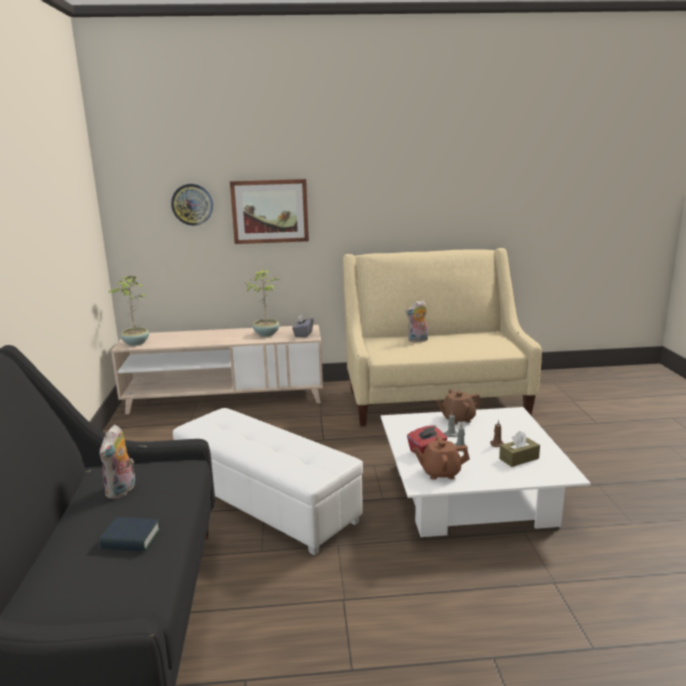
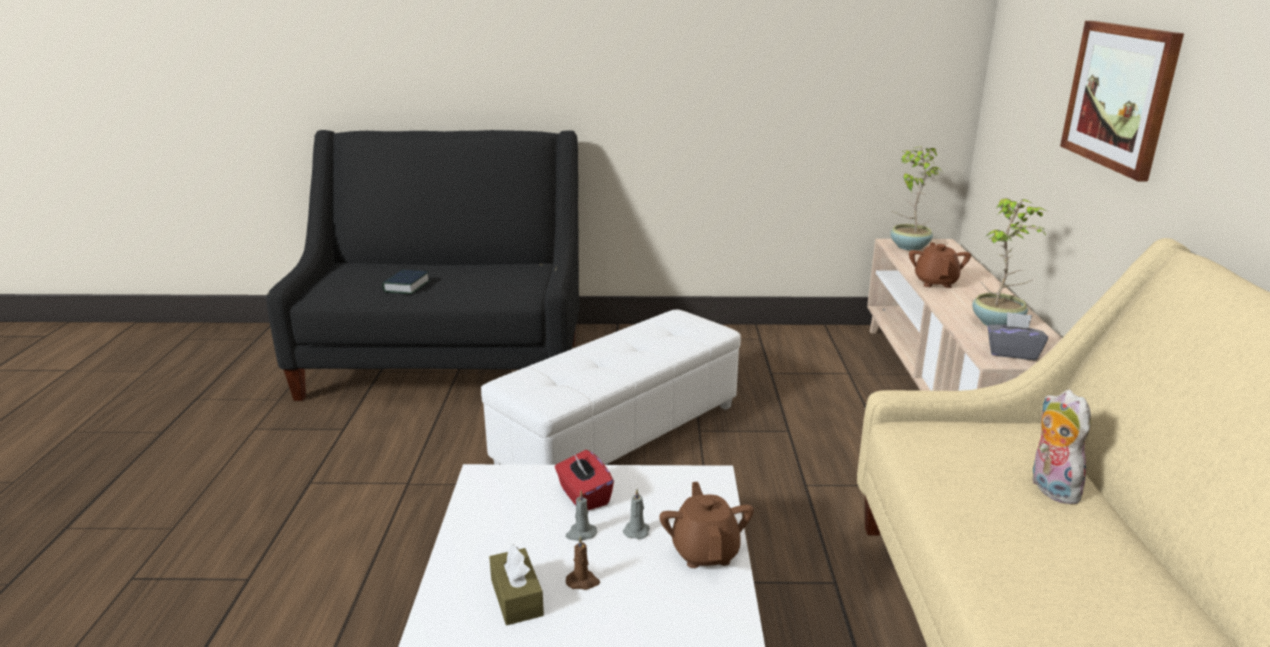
camera: 95 degrees right, 5 degrees up
plush toy [99,425,135,499] -> none
wall clock [171,184,213,226] -> none
brown teapot [413,436,470,480] -> brown teapot moved to [909,243,971,288]

